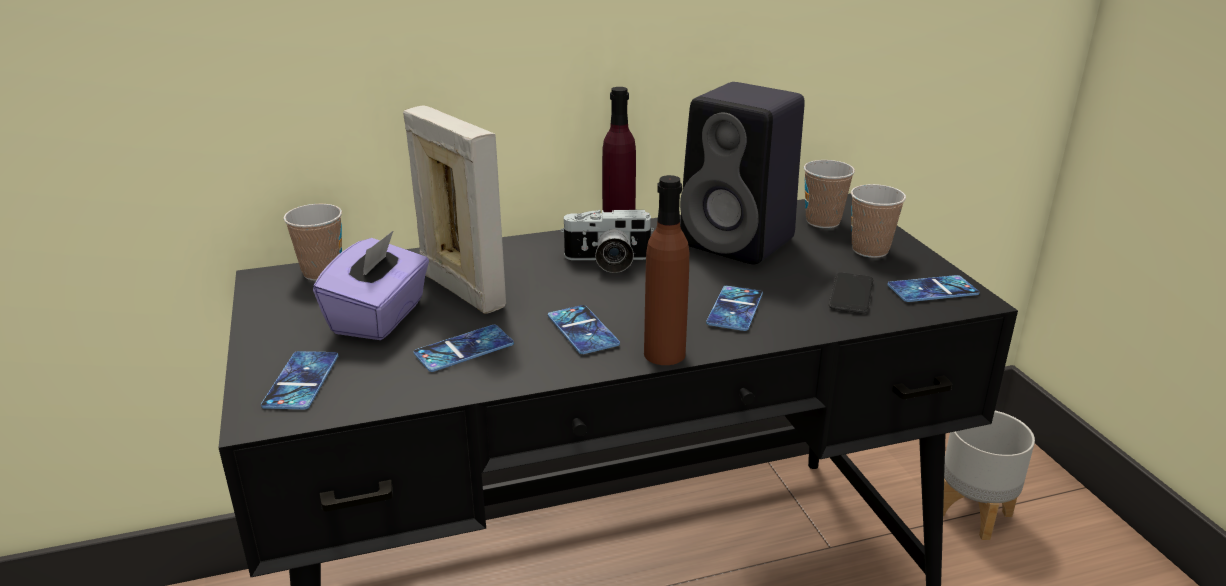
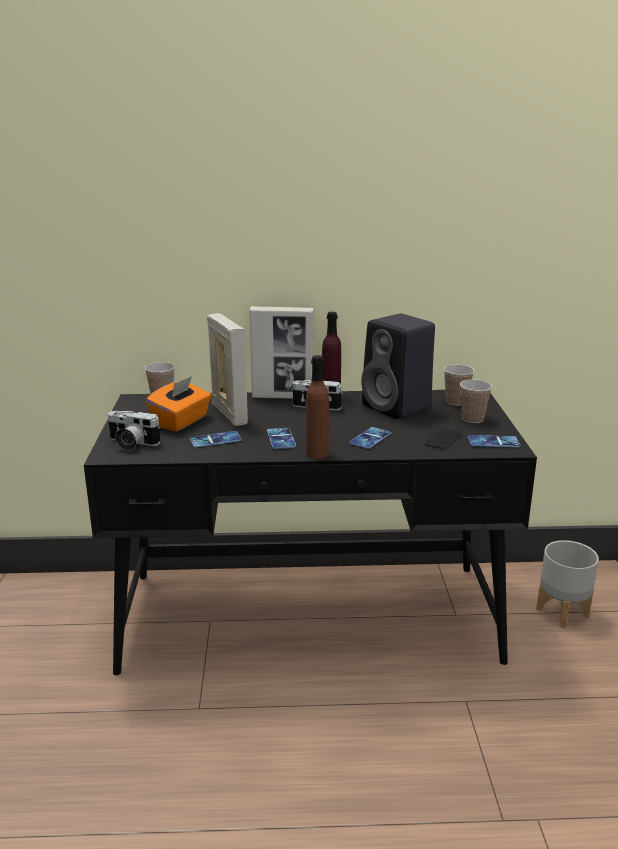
camera: 15 degrees right, 5 degrees down
phone [261,351,338,410] -> camera [108,411,161,451]
purple tissue box [313,231,429,340] -> orange tissue box [146,376,211,432]
none -> picture frame [250,306,314,399]

